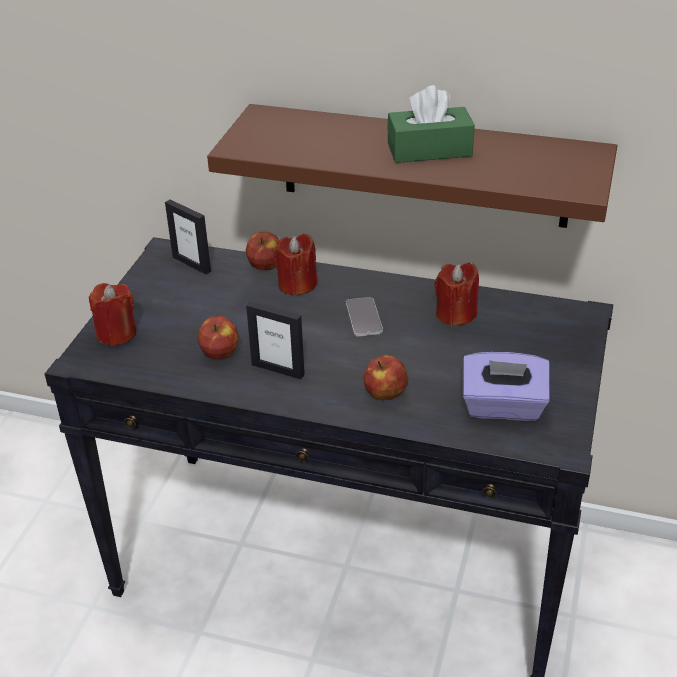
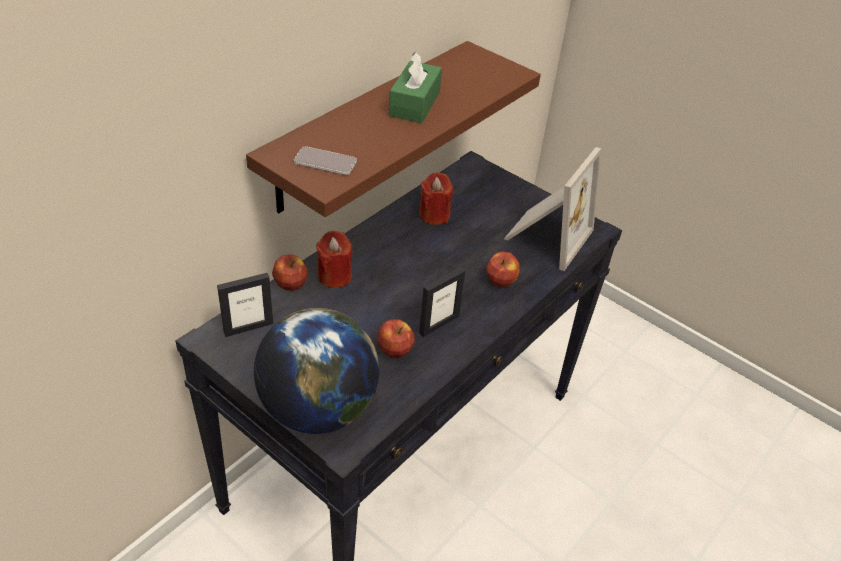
camera: 70 degrees left, 5 degrees up
red candle [89,283,137,346] -> globe [254,308,379,434]
phone [346,297,383,336] -> phone moved to [294,146,357,175]
purple tissue box [463,352,550,421] -> picture frame [504,147,601,271]

